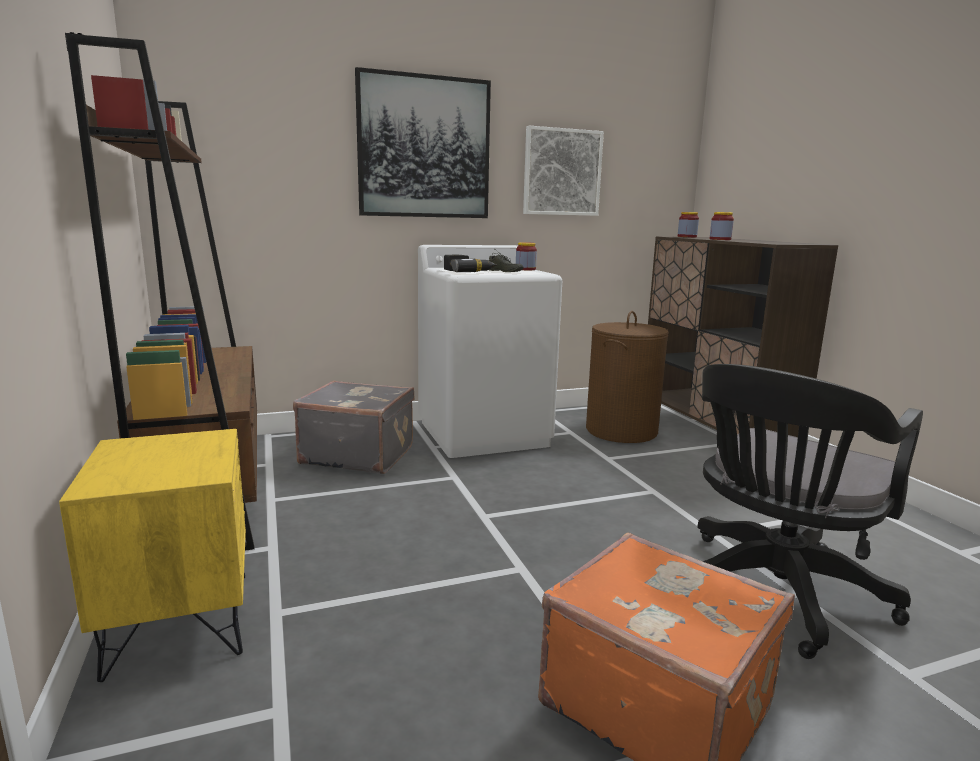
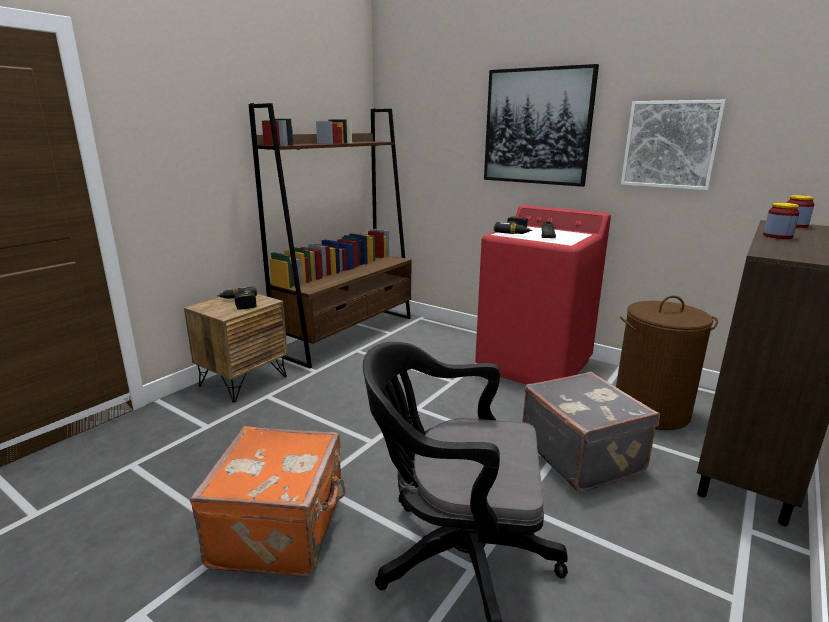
camera: 55 degrees right, 5 degrees up
yellow nightstand [59,429,246,682] -> brown nightstand [184,294,288,402]
grey suitcase [293,380,415,474] -> grey suitcase moved to [522,372,660,492]
white washing machine [418,245,562,458] -> red washing machine [475,205,611,385]
jar [516,242,537,270] -> none
none -> power drill [217,286,257,310]

